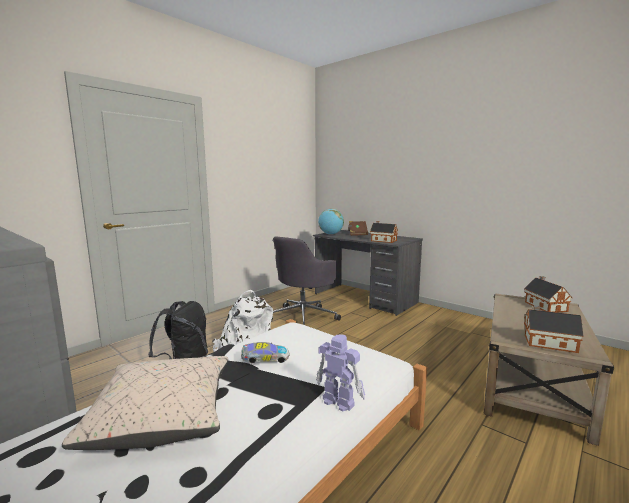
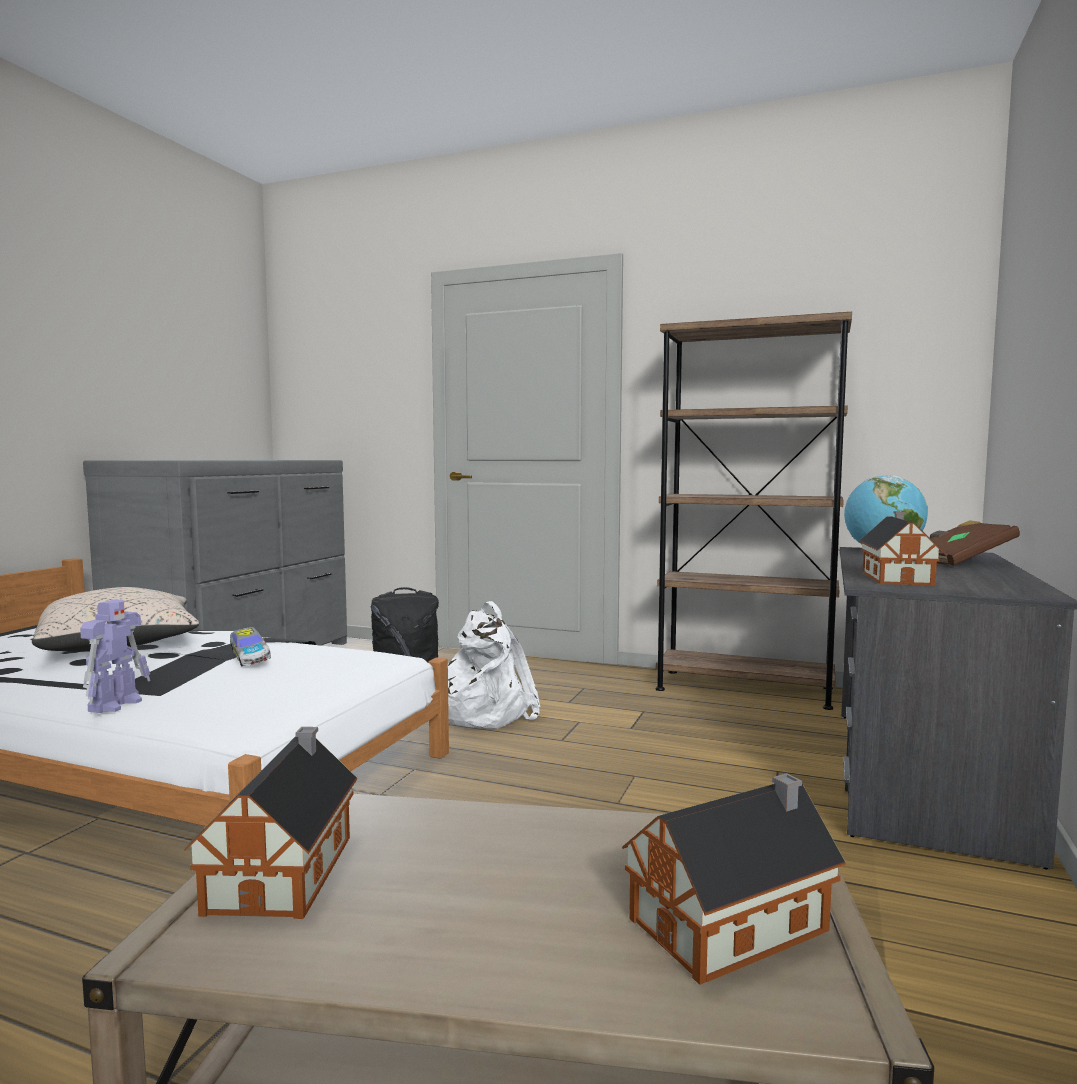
camera: 70 degrees right, 5 degrees down
grey office chair [271,236,341,325] -> none
none -> brown bookcase [655,312,852,710]

